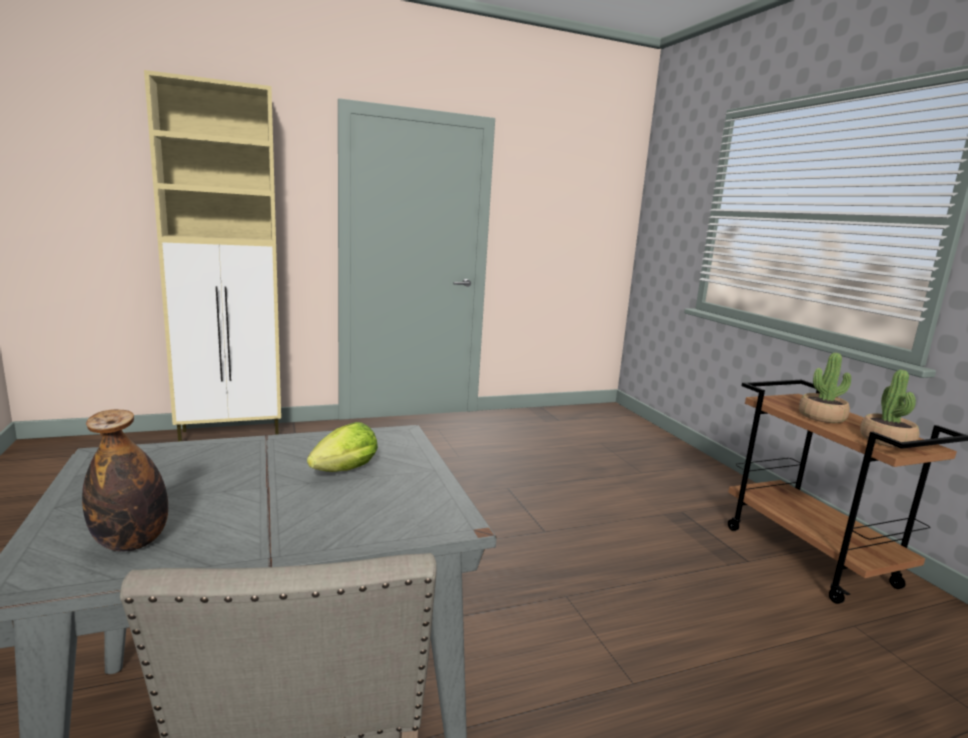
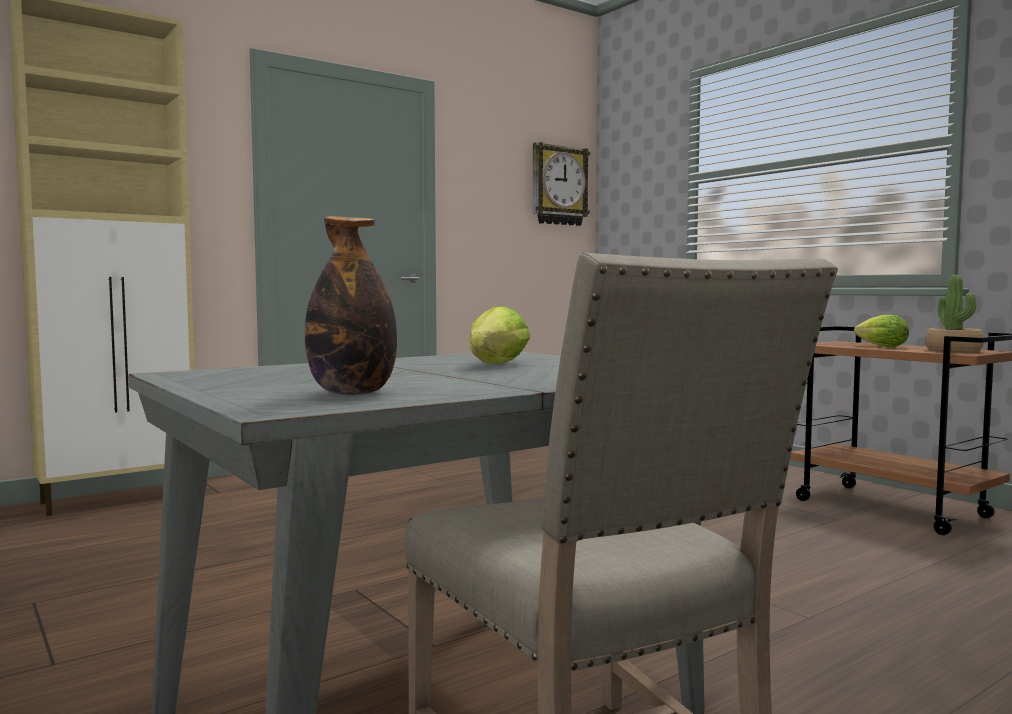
camera: 15 degrees left, 10 degrees down
potted plant [799,353,851,423] -> lettuce [854,315,909,348]
none -> wall clock [533,142,590,226]

